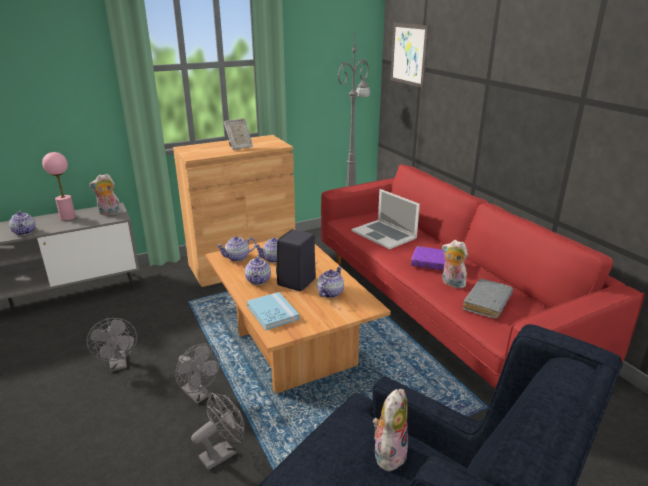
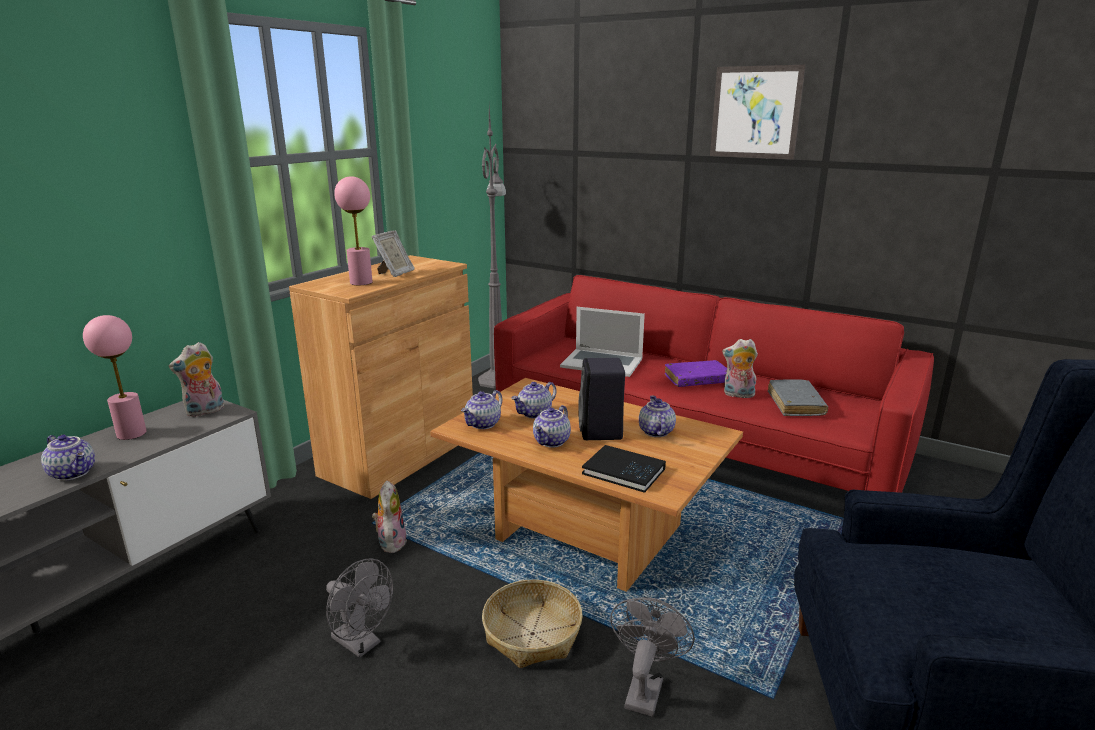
camera: 30 degrees left, 5 degrees down
grey fan [175,344,220,404] -> basket [482,580,583,668]
teapot [245,255,271,285] -> teapot turned 60 degrees clockwise [533,405,571,448]
blue book [247,292,300,330] -> black book [582,445,666,493]
plush toy [373,389,408,472] -> plush toy moved to [372,480,407,553]
picture [390,23,429,88] -> picture moved to [710,65,806,159]
none -> pink table lamp [334,176,373,285]

